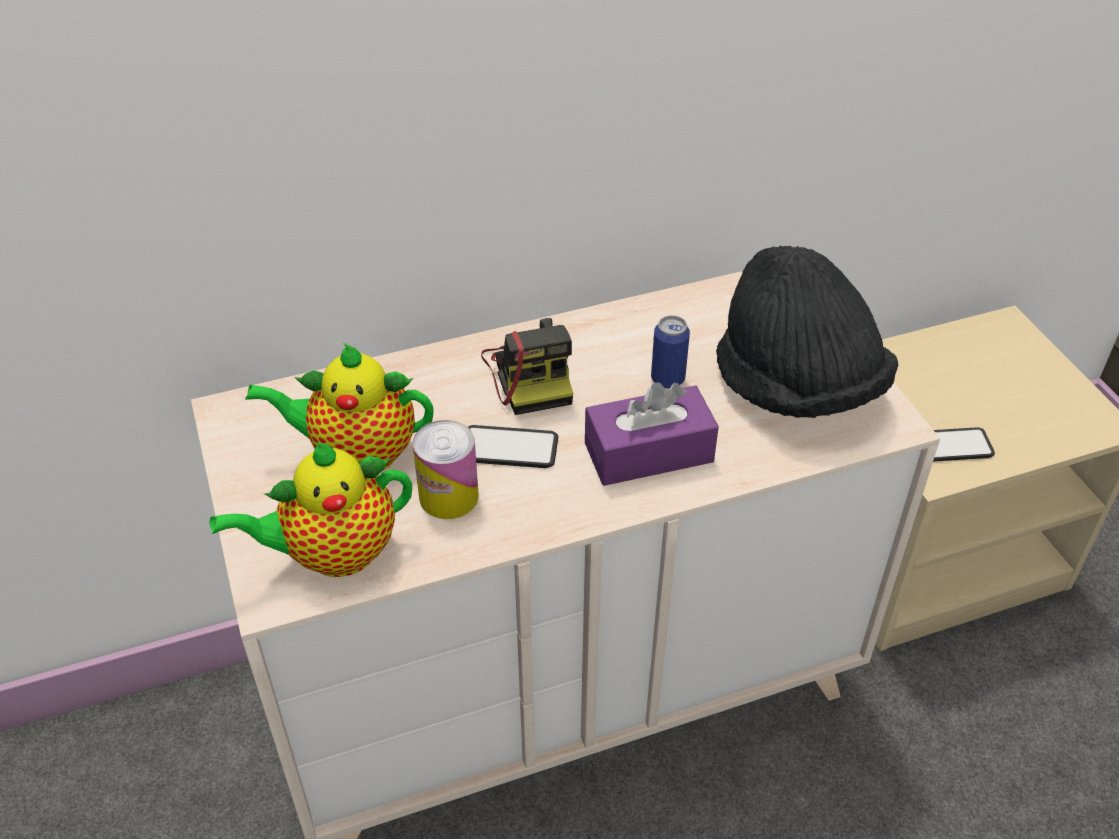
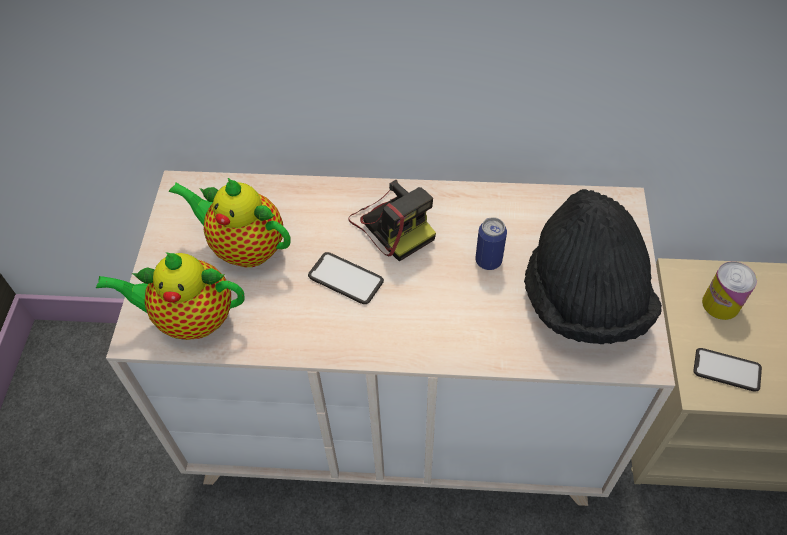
camera: 25 degrees right, 10 degrees up
can [413,420,479,519] -> can moved to [702,261,757,320]
camera [481,318,573,415] -> camera turned 45 degrees counterclockwise [348,180,436,262]
purple tissue box [585,382,719,486] -> none

